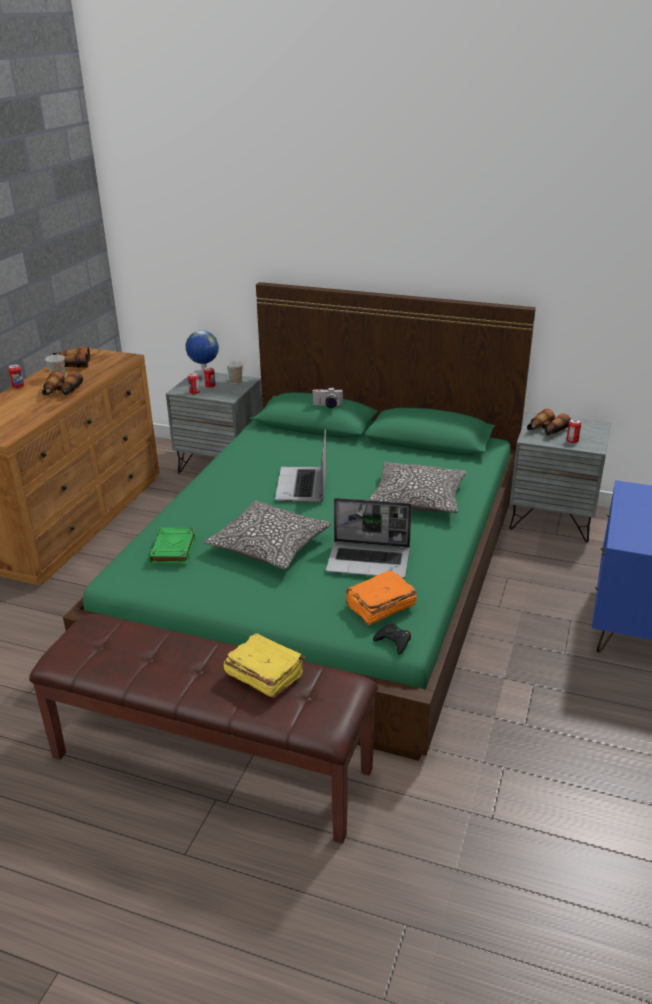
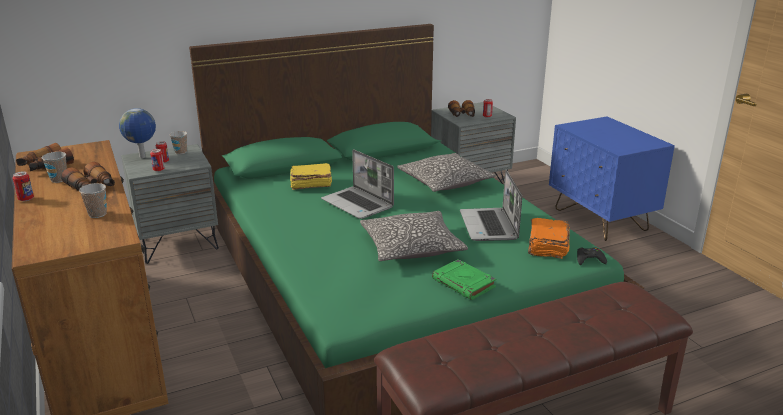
camera: 45 degrees left, 5 degrees down
green book [148,528,196,564] -> green book moved to [432,260,497,300]
yellow book [224,633,305,698] -> yellow book moved to [290,163,332,190]
camera [312,388,343,408] -> none
laptop [326,498,412,578] -> laptop turned 120 degrees clockwise [460,169,522,241]
none -> cup [79,183,107,218]

